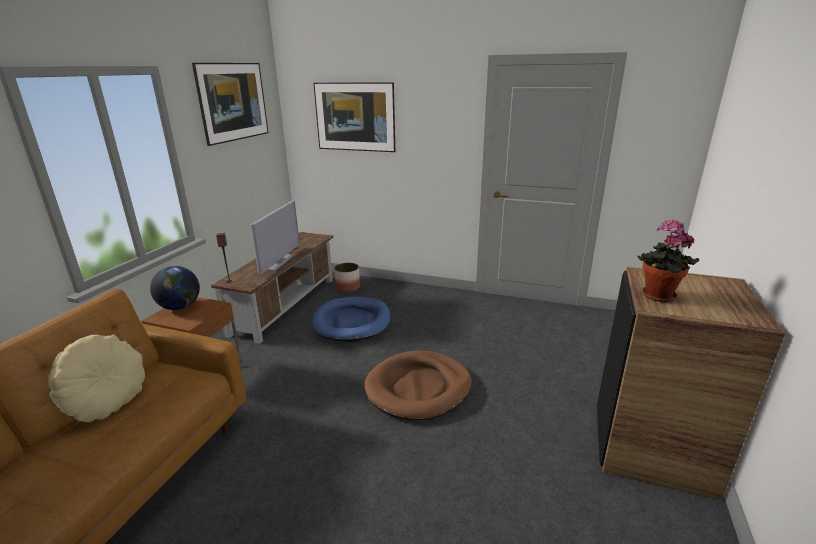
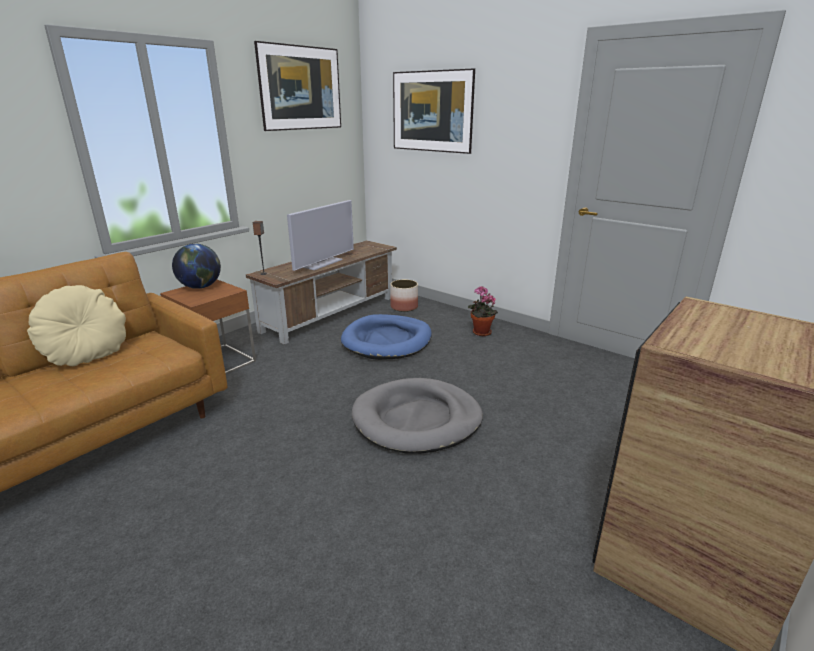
camera: 20 degrees right, 0 degrees up
brown dog bed [364,350,472,420] -> grey dog bed [351,378,483,454]
potted plant [638,219,699,302] -> potted plant moved to [468,286,498,336]

